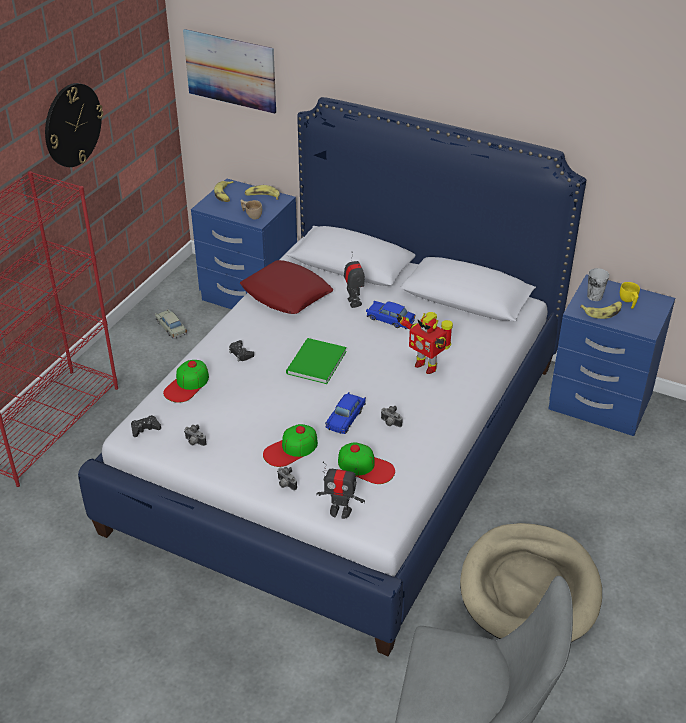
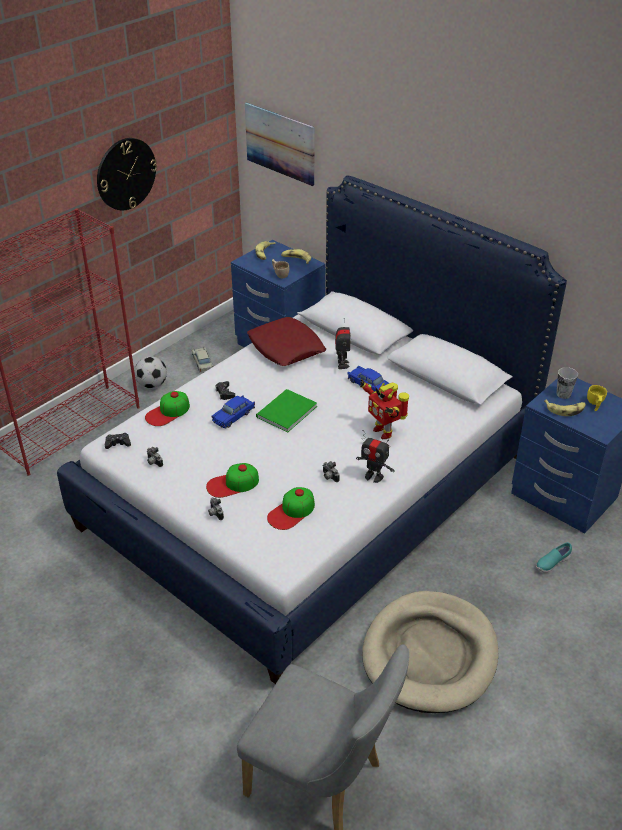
camera: 15 degrees right, 0 degrees up
toy robot [316,461,365,519] -> toy robot moved to [356,430,395,483]
blue toy car [325,392,366,434] -> blue toy car moved to [211,395,255,428]
cap [338,442,395,484] -> cap turned 90 degrees clockwise [267,487,315,530]
none -> football [135,356,167,388]
none -> turquoise shoe [536,542,572,573]

